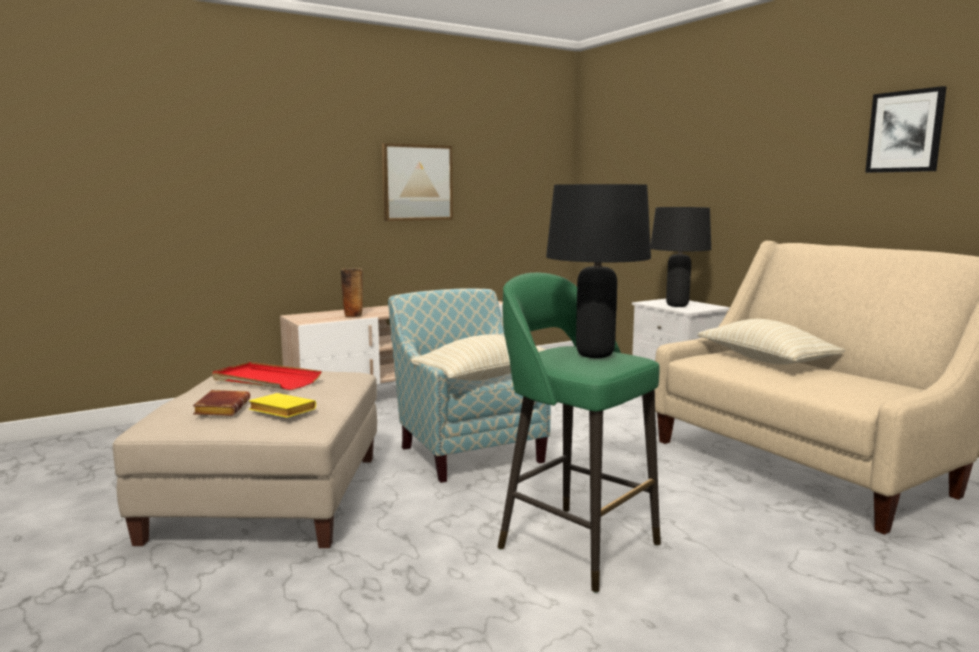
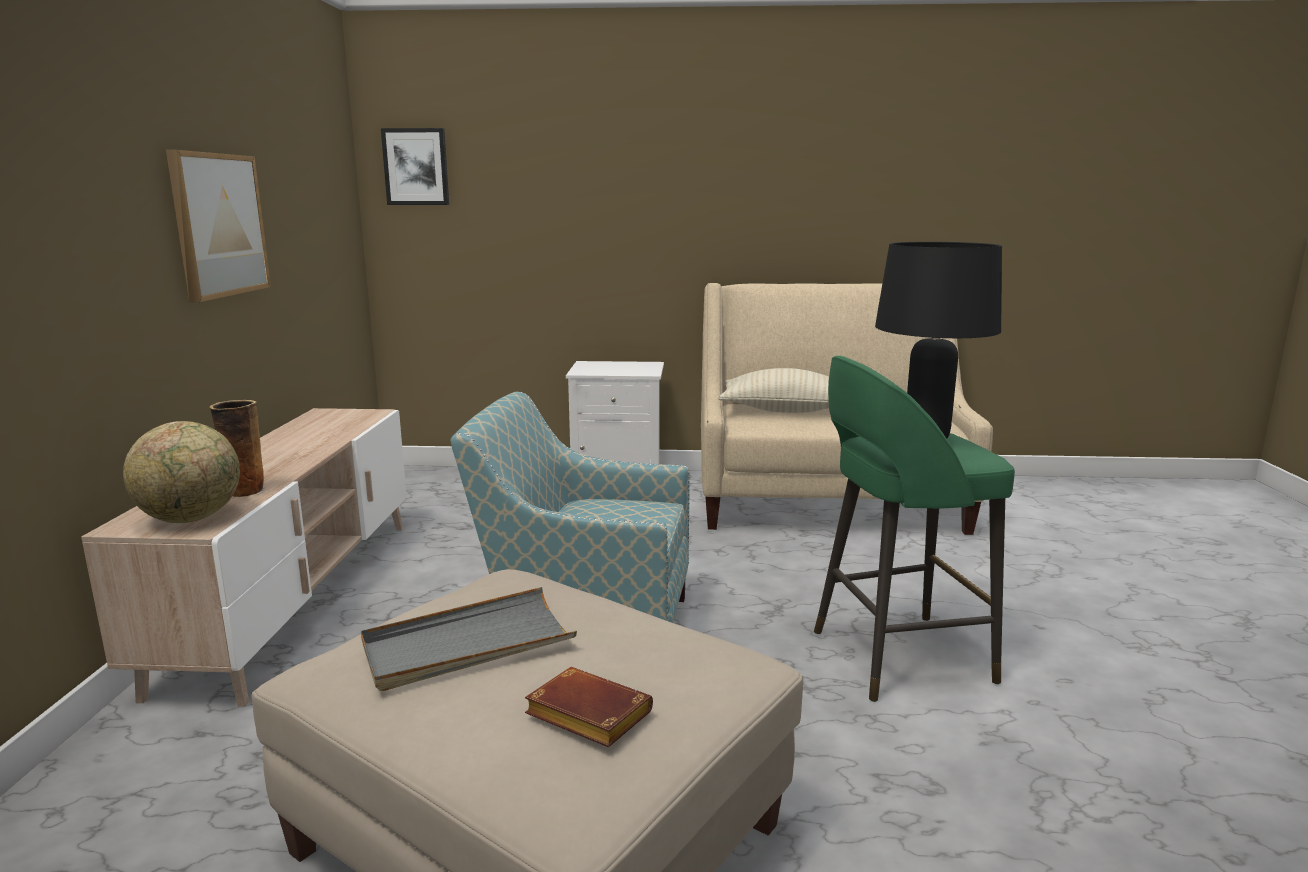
camera: 55 degrees left, 5 degrees up
red tray [212,362,322,390] -> grey tray [361,587,577,691]
yellow book [249,393,316,418] -> none
beige pillow [411,335,546,381] -> none
black table lamp [650,207,711,307] -> none
picture [865,86,947,173] -> picture moved to [381,128,449,205]
none -> globe [123,421,240,523]

